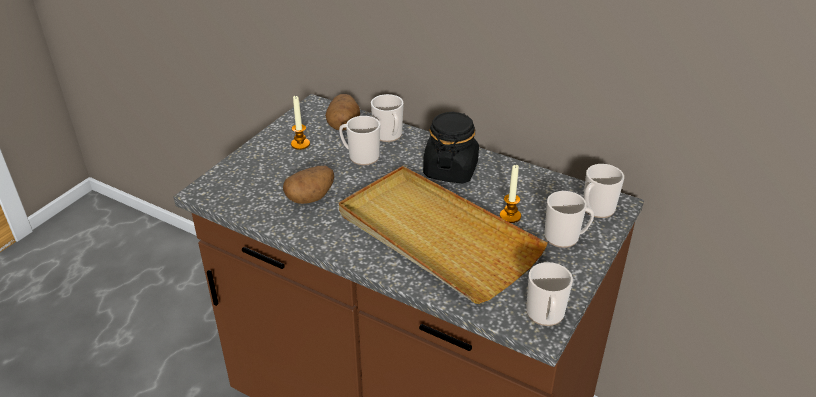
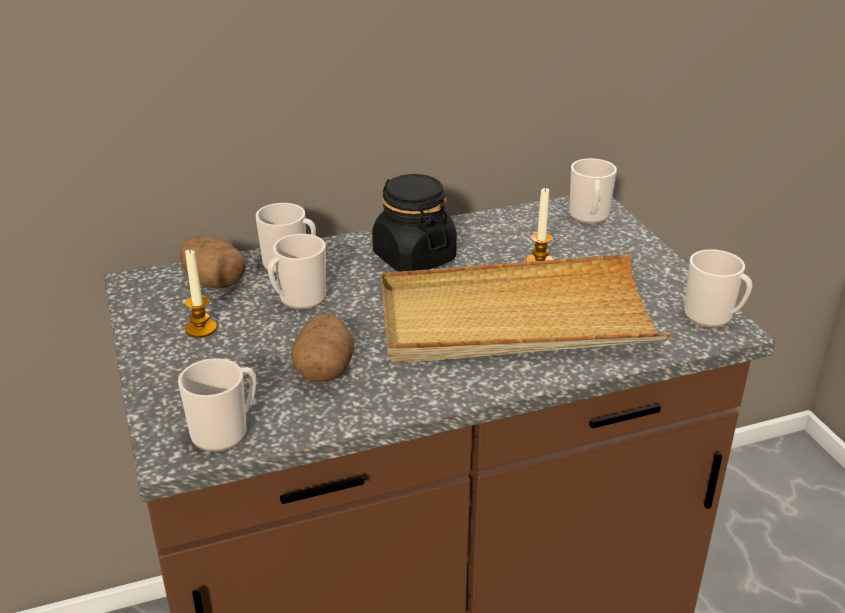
camera: 50 degrees left, 5 degrees down
mug [544,191,594,248] -> mug moved to [178,358,256,452]

